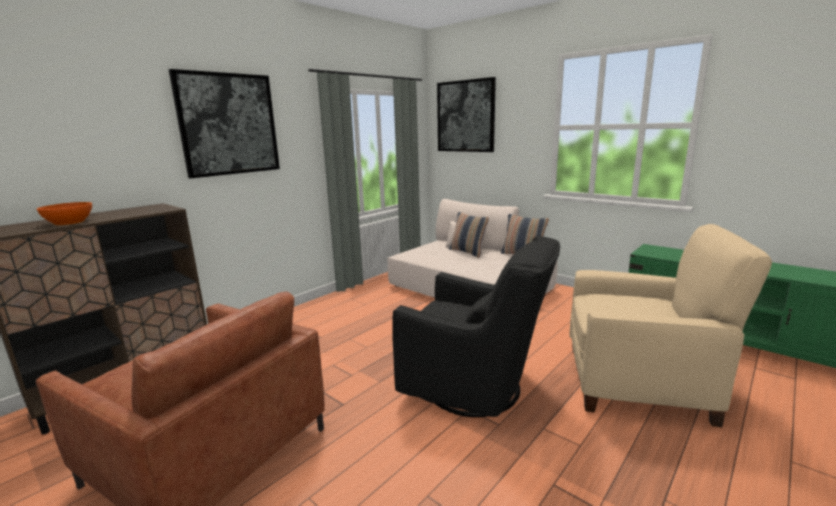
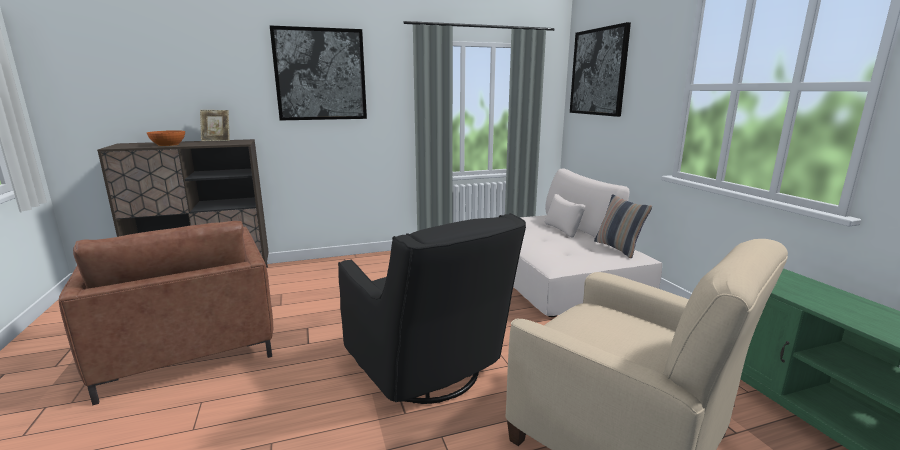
camera: 30 degrees right, 0 degrees up
pillow [449,212,489,258] -> none
none -> picture frame [200,110,230,141]

